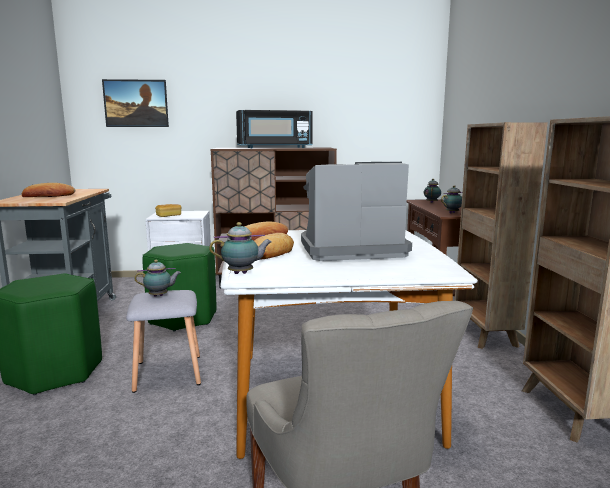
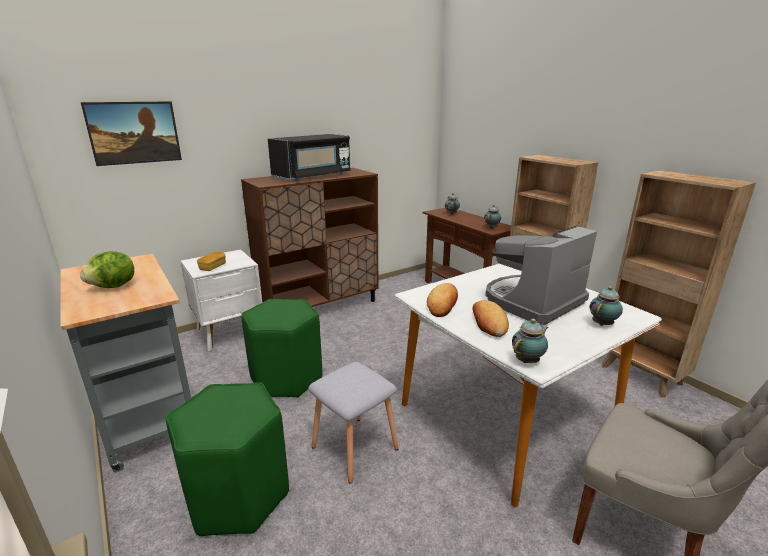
camera: 30 degrees left, 10 degrees up
bread [22,183,75,197] -> lettuce [80,251,134,288]
teapot [134,260,181,297] -> teapot moved to [590,286,623,326]

